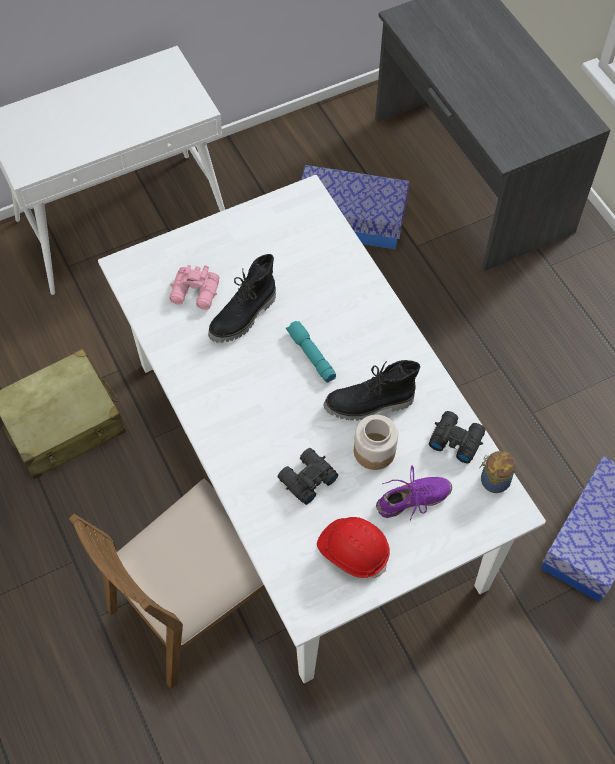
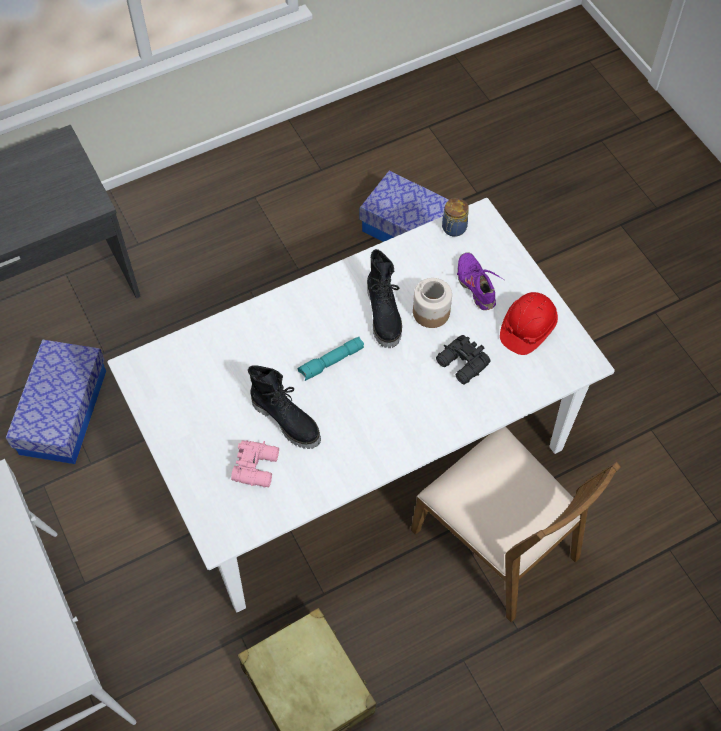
camera: 90 degrees left, 0 degrees up
black binoculars [429,411,486,463] -> none

